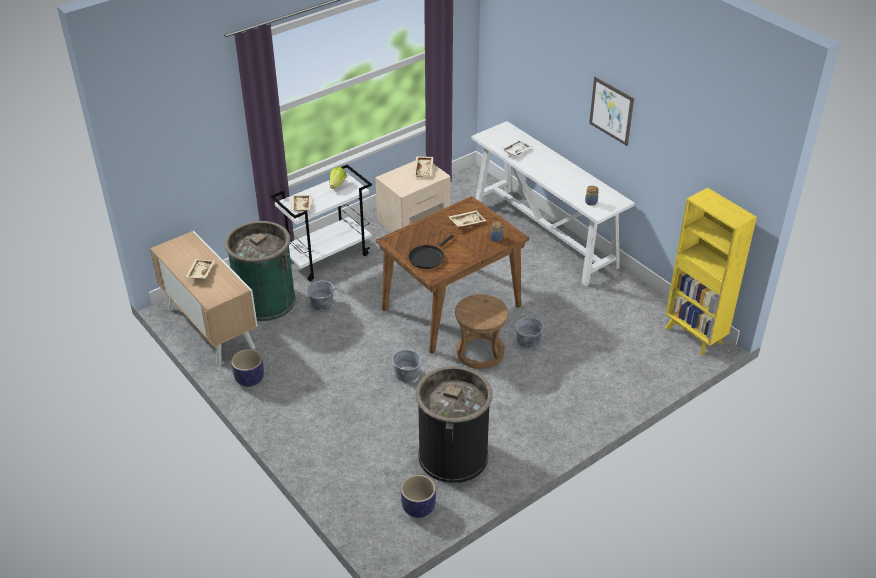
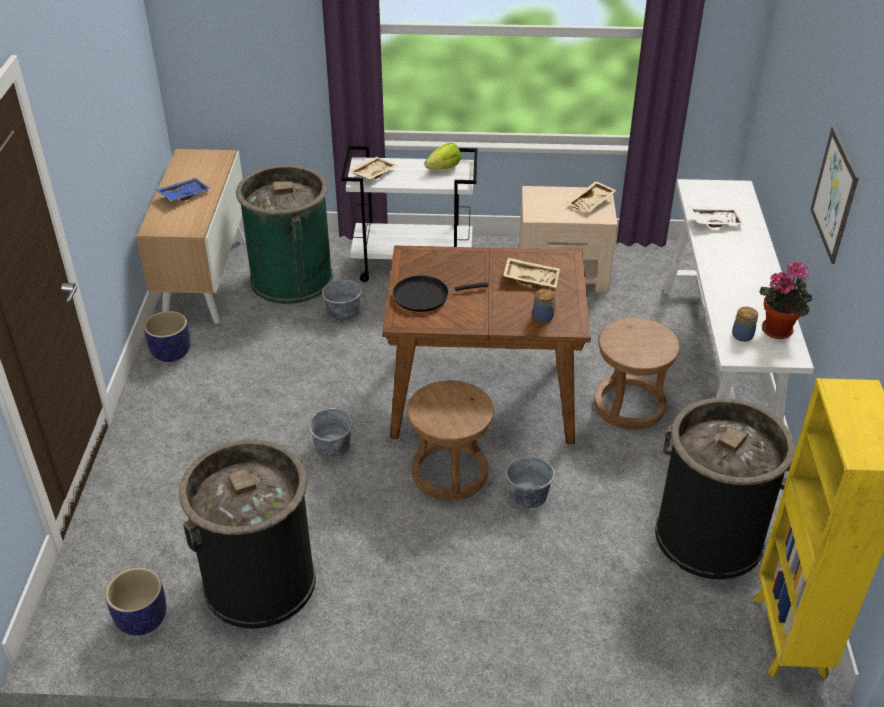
camera: 40 degrees right, 0 degrees up
beige tray [185,259,215,279] -> blue tray [156,178,211,201]
none -> brown stool [594,318,680,430]
none -> black trash can [655,398,795,579]
none -> potted plant [759,262,812,339]

